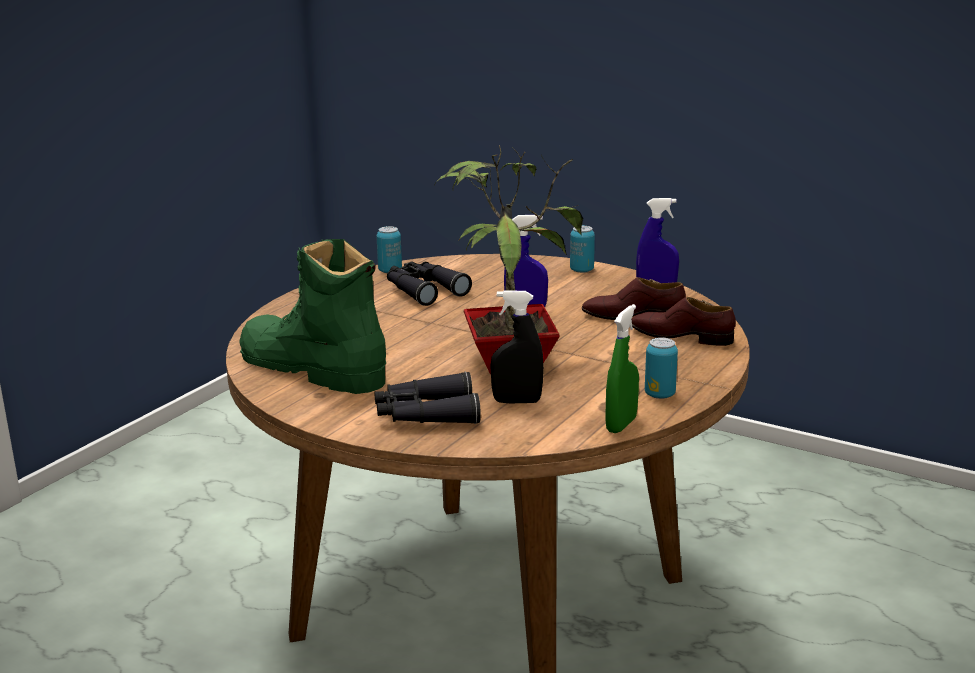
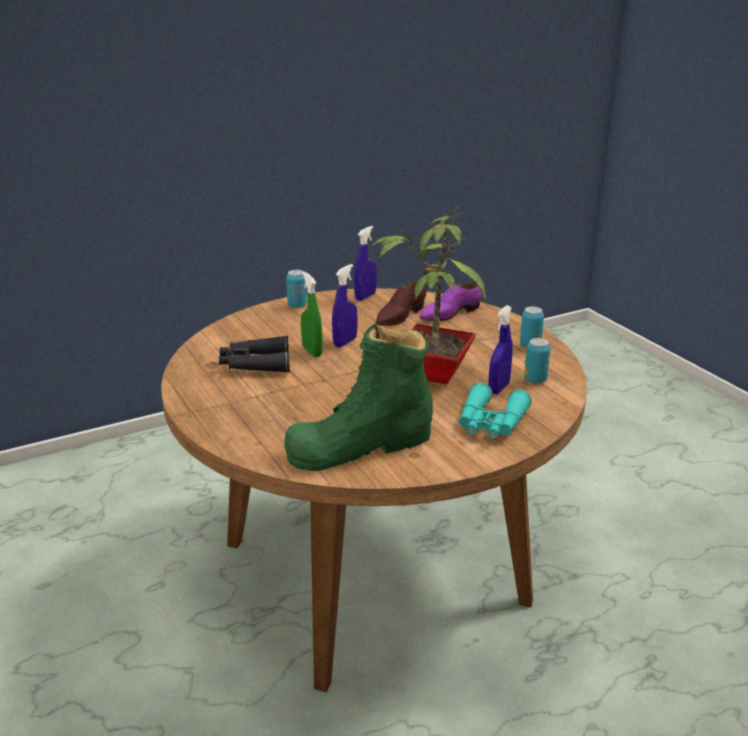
camera: 60 degrees left, 5 degrees up
black binoculars [375,372,481,424] -> turquoise binoculars [459,382,531,438]
can [377,226,402,273] -> can moved to [524,338,550,383]
black spray bottle [490,290,544,403] -> blue spray bottle [488,305,513,394]
green spray bottle [605,304,639,433] -> green spray bottle moved to [301,271,323,357]
brown shoe [631,297,736,346] -> purple shoe [419,281,482,321]

